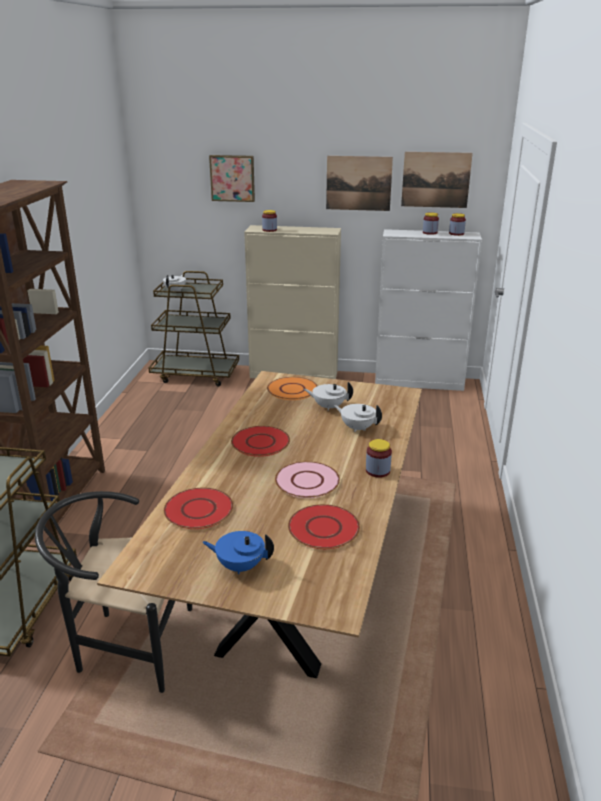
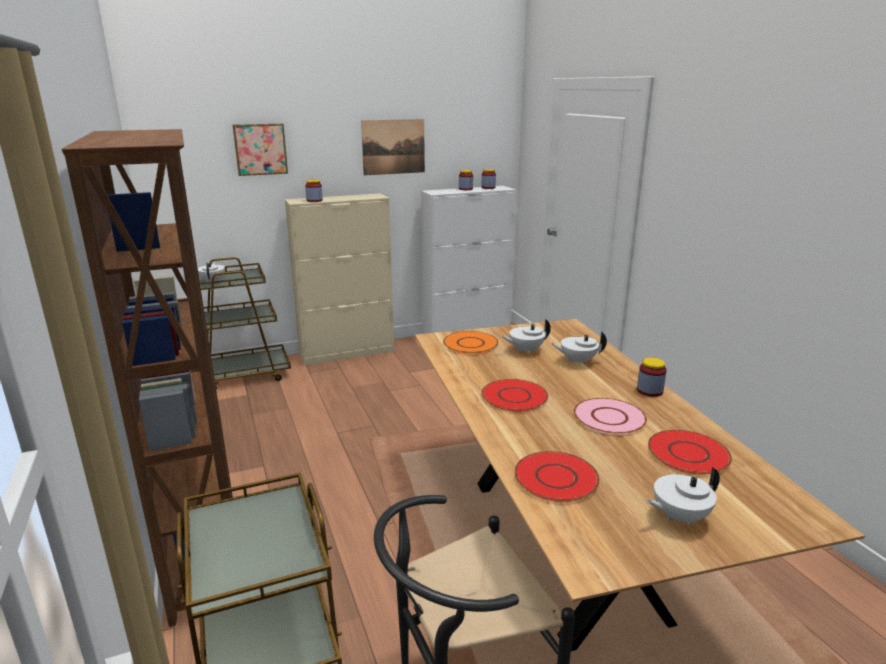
camera: 30 degrees left, 5 degrees down
blue teapot [202,531,274,574] -> white teapot [646,467,720,525]
picture [401,152,473,208] -> none

